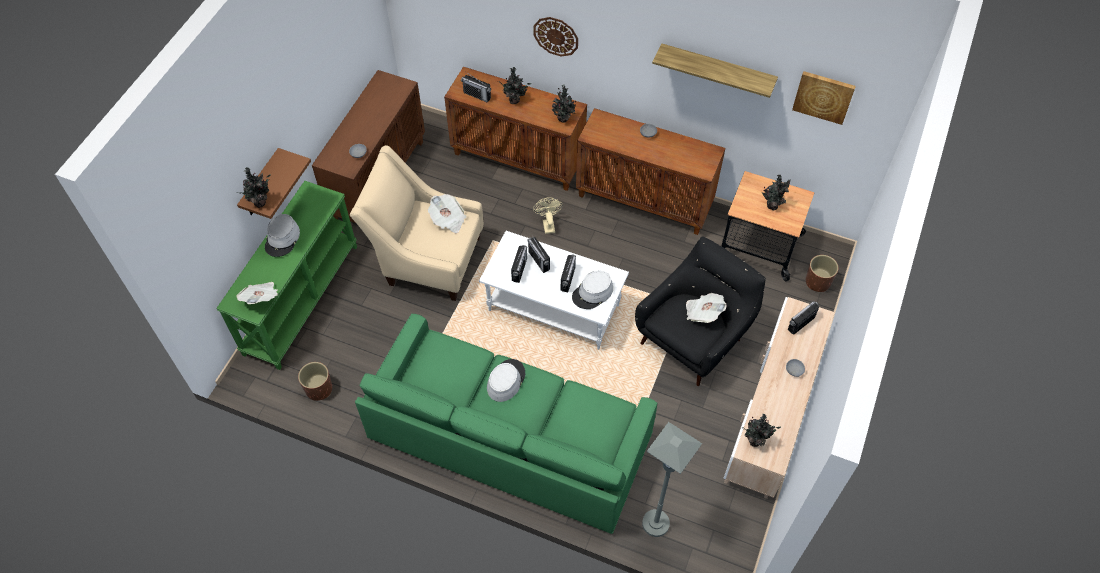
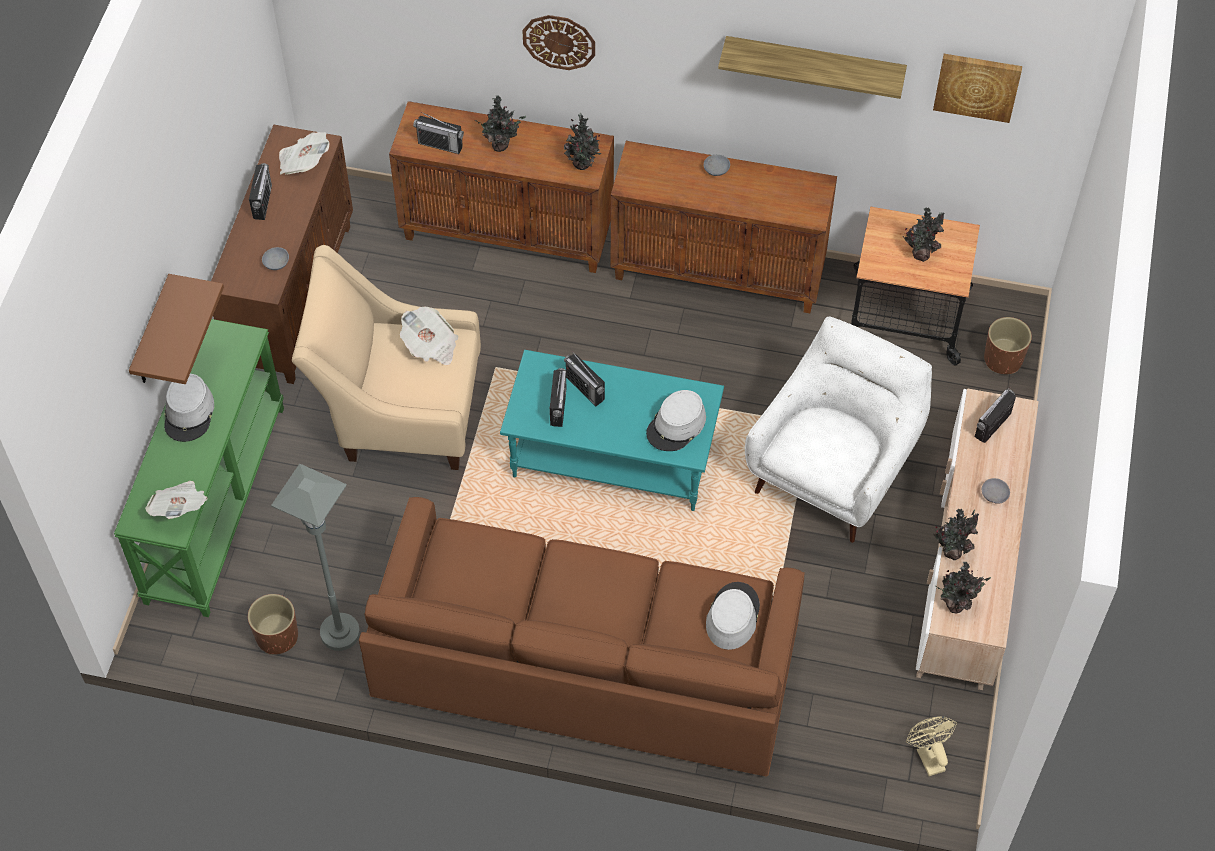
camera: 10 degrees left, 0 degrees up
potted plant [237,167,271,208] -> potted plant moved to [933,509,979,560]
green sofa [355,314,657,534] -> brown sofa [359,497,805,777]
white coffee table [479,231,629,350] -> turquoise coffee table [500,350,724,511]
grey hat [487,359,525,402] -> grey hat moved to [706,582,760,650]
beige fan [533,198,563,234] -> beige fan moved to [906,716,957,776]
radio [561,254,576,292] -> radio moved to [249,163,272,220]
black armchair [635,237,766,386] -> white armchair [745,317,932,543]
grey floor lamp [642,422,702,537] -> grey floor lamp moved to [271,464,360,651]
newspaper [686,293,727,323] -> newspaper moved to [279,132,330,175]

